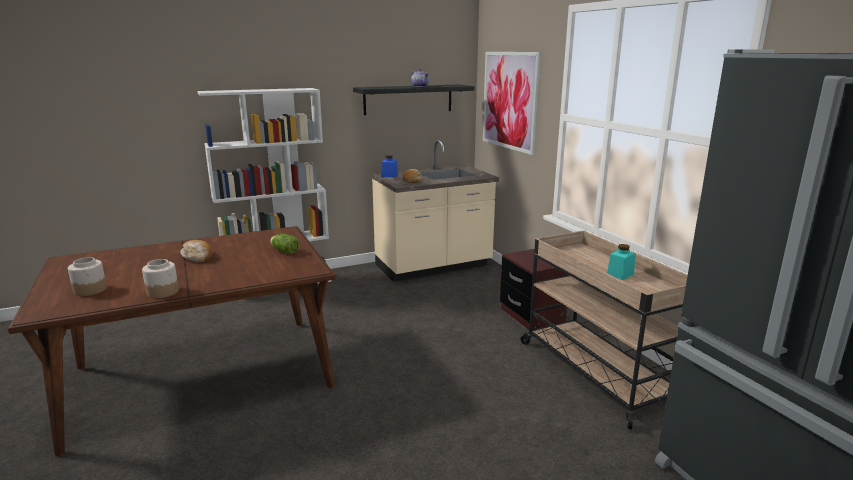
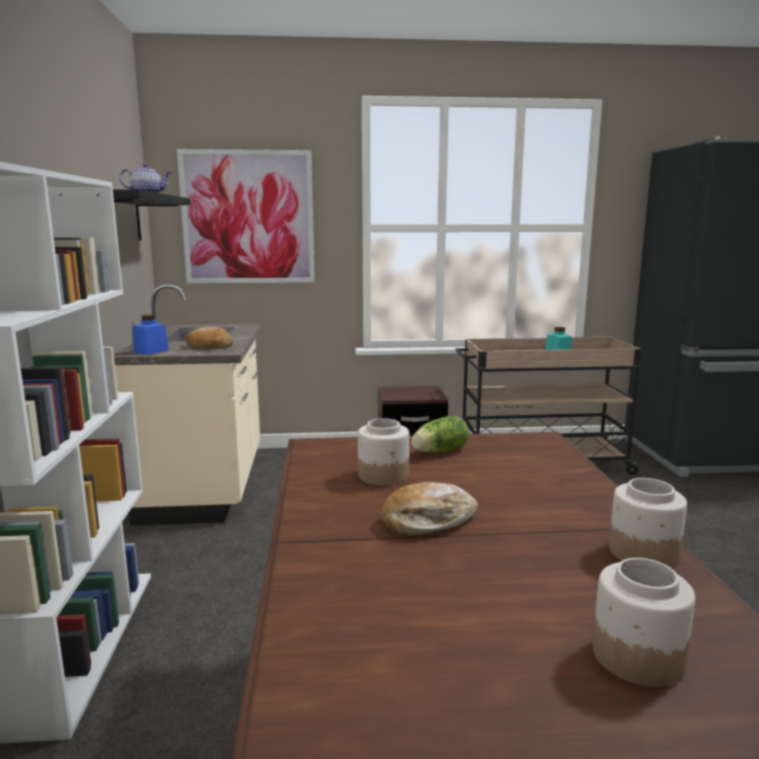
camera: 70 degrees left, 5 degrees down
none -> jar [358,418,409,486]

